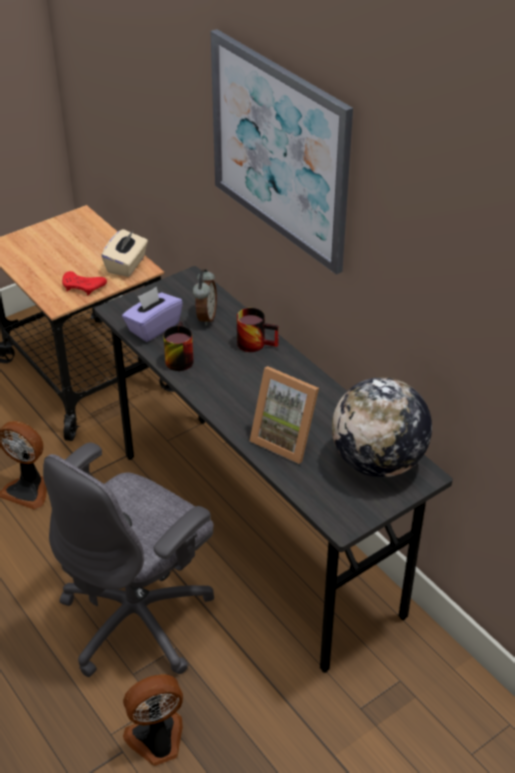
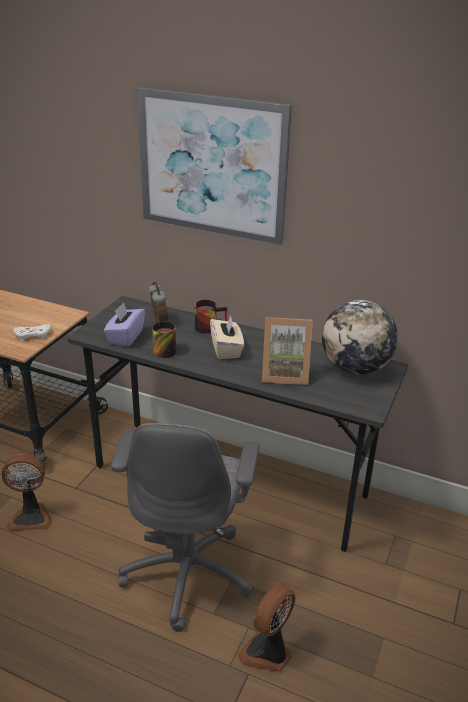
camera: 30 degrees left, 10 degrees down
red game controller [62,271,107,296] -> white game controller [13,324,51,341]
beige tissue box [101,229,148,277] -> beige tissue box moved to [210,316,244,359]

